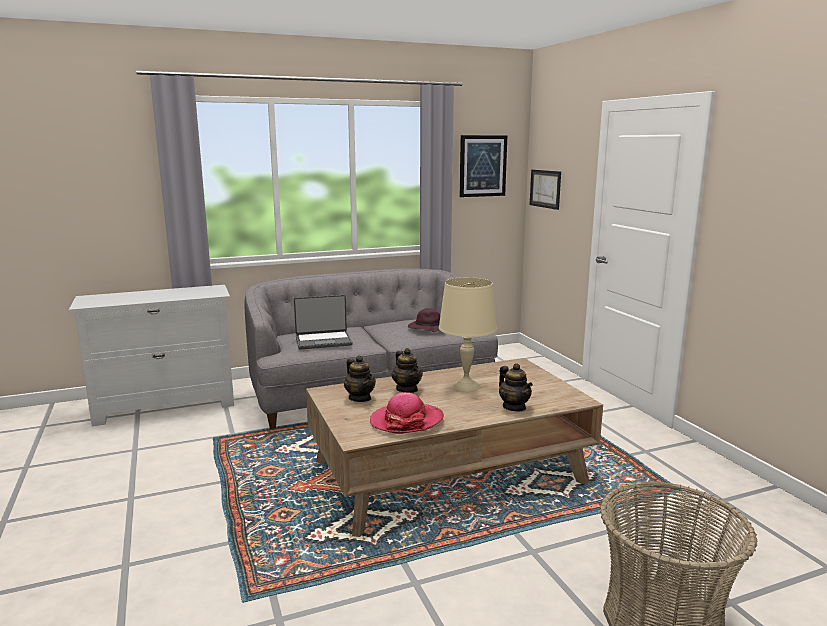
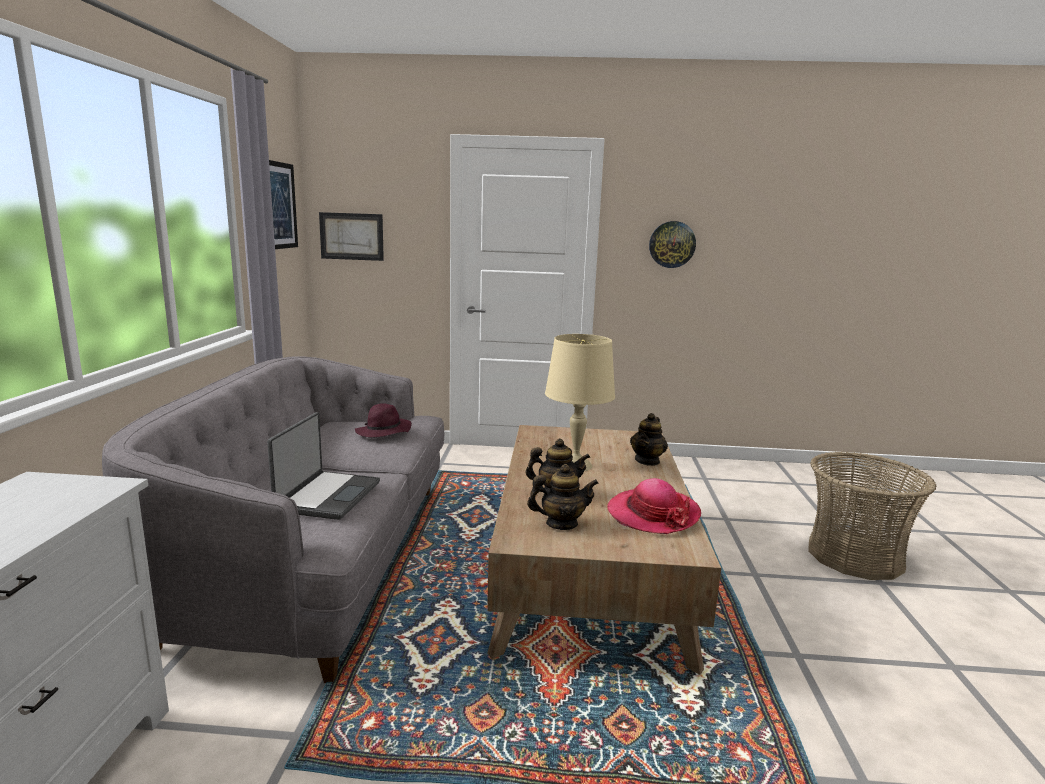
camera: 65 degrees left, 0 degrees up
teapot [499,363,533,411] -> teapot turned 120 degrees clockwise [630,413,668,466]
none -> wall clock [649,221,696,268]

